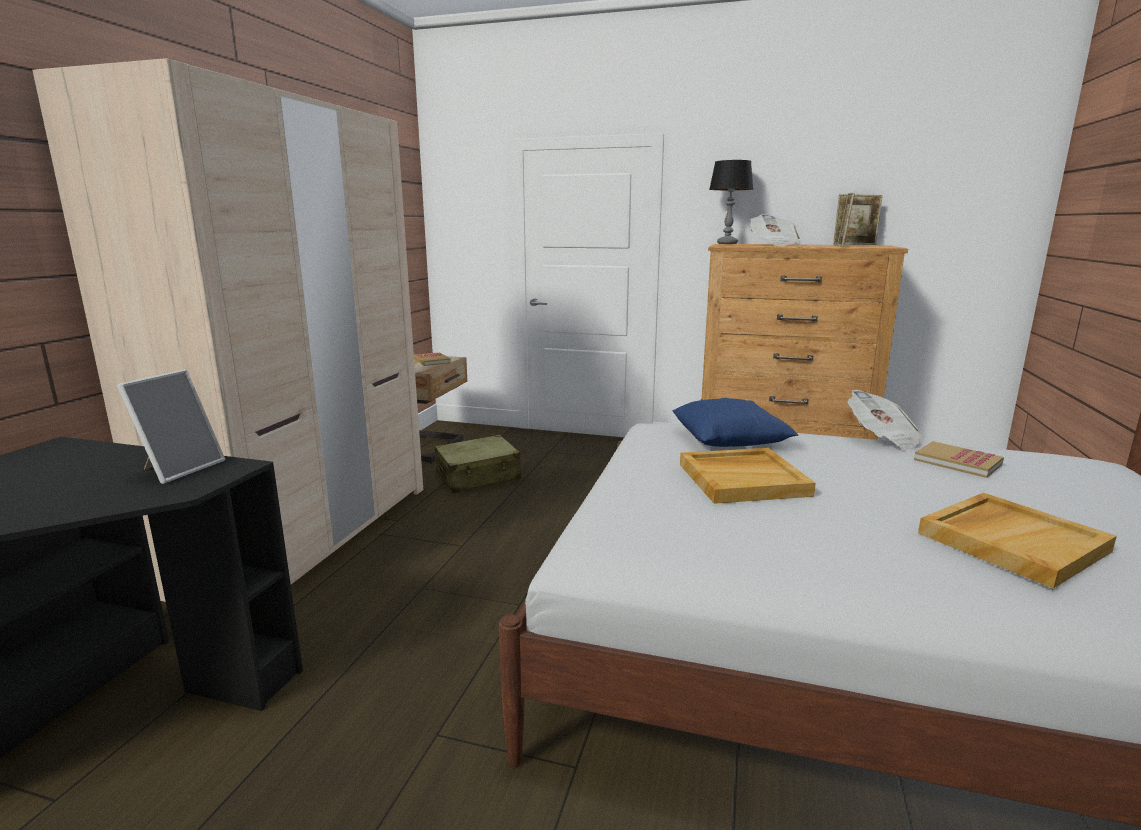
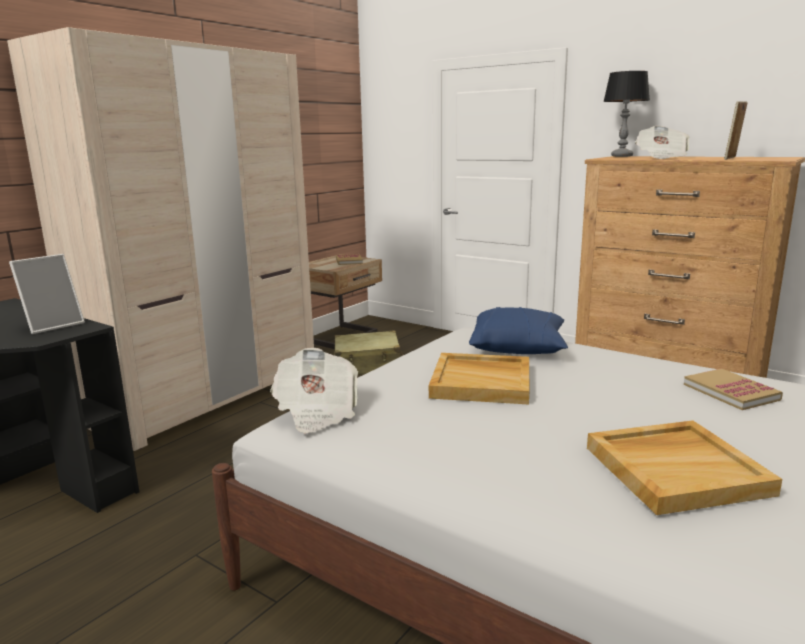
camera: 20 degrees right, 0 degrees up
picture frame [833,194,883,245] -> none
newspaper [848,390,924,452] -> newspaper moved to [270,348,358,434]

